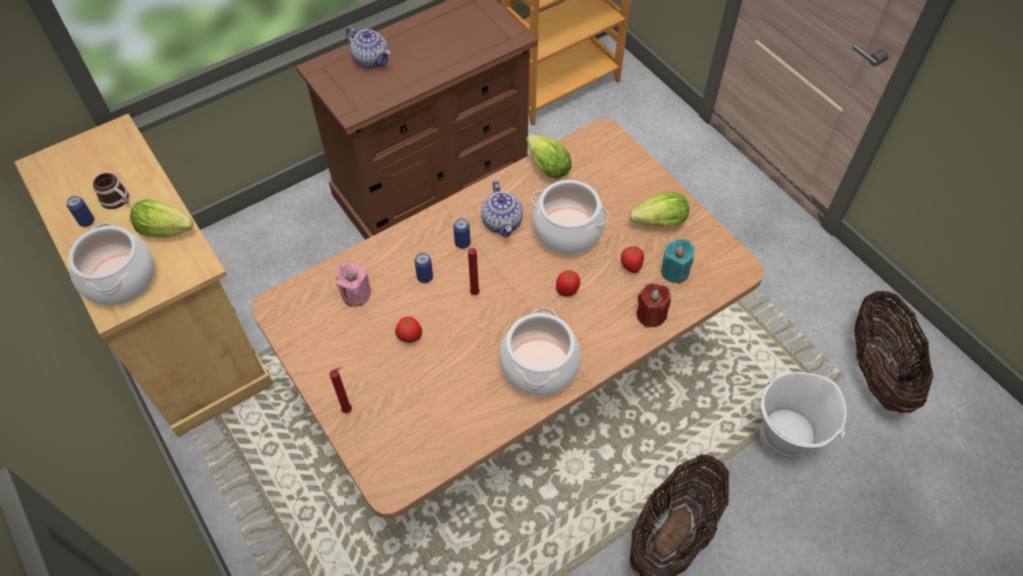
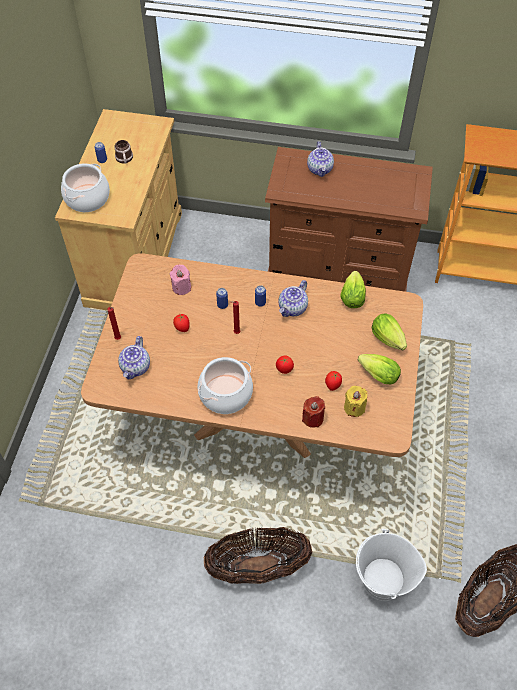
camera: 45 degrees right, 0 degrees up
lettuce [130,199,194,237] -> lettuce moved to [372,313,407,350]
cooking pot [531,180,609,255] -> none
turquoise candle [661,239,694,284] -> yellow candle [344,386,367,417]
none -> teapot [118,336,150,380]

